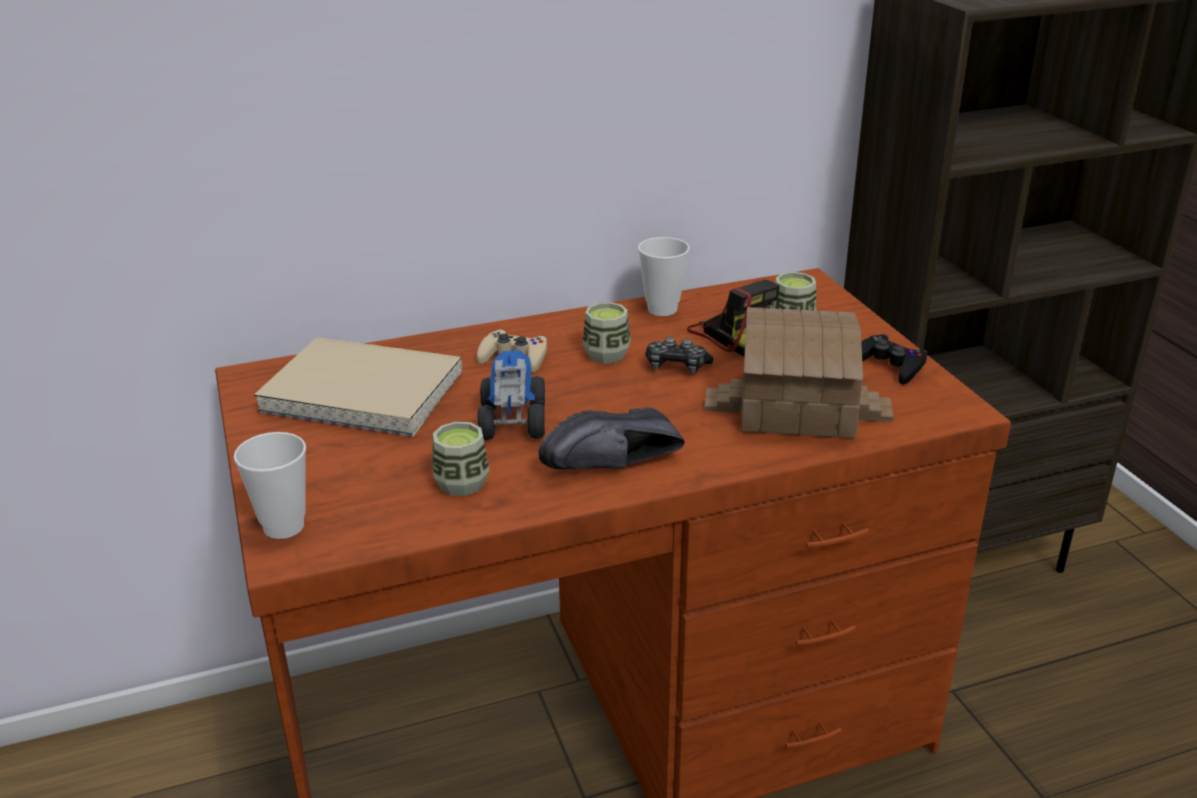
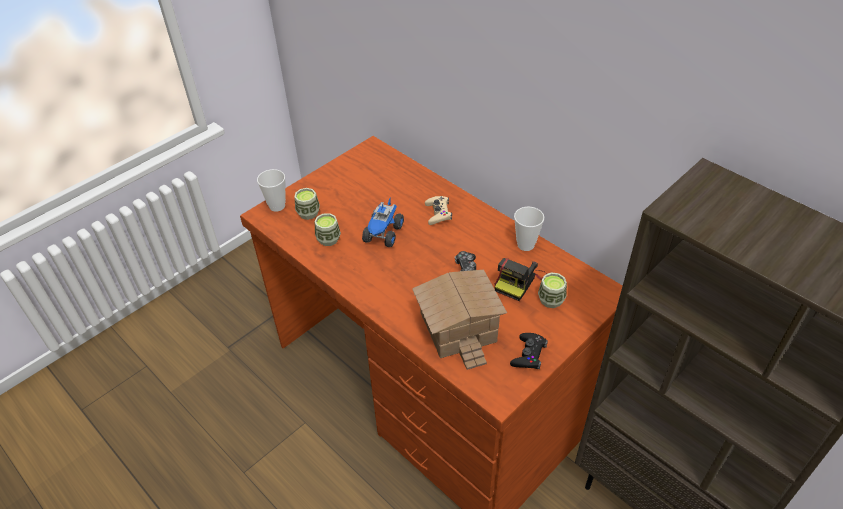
camera: 65 degrees right, 15 degrees up
beige book [254,337,462,437] -> none
toy truck [477,350,545,440] -> toy truck turned 135 degrees clockwise [362,199,404,247]
black shoe [539,408,685,469] -> none
cup [583,302,631,364] -> cup moved to [294,188,320,220]

